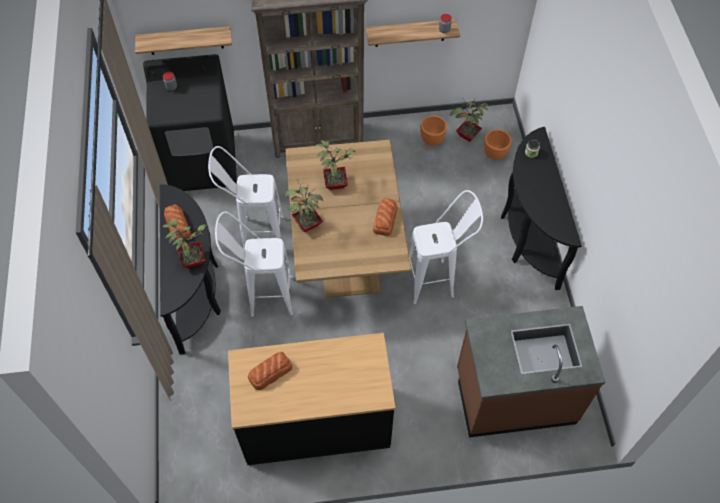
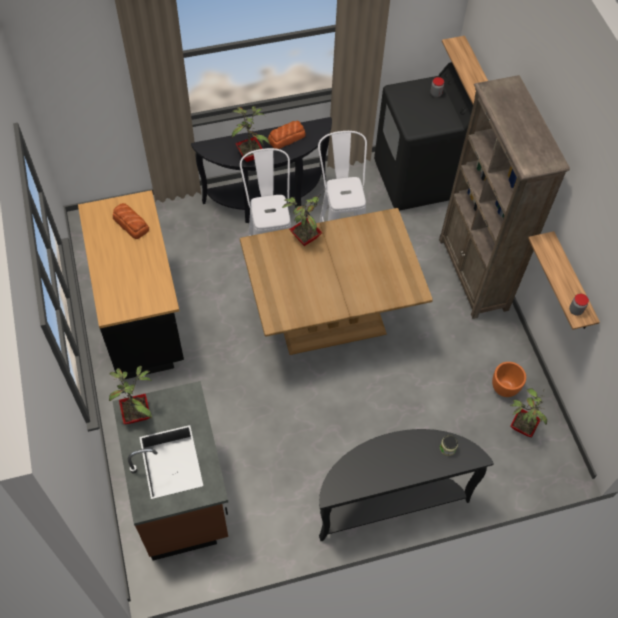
camera: 80 degrees right, 0 degrees up
potted plant [315,140,355,190] -> potted plant moved to [109,366,152,424]
bread [373,198,398,236] -> none
white stool [408,190,483,304] -> none
orange planter [484,129,511,160] -> none

